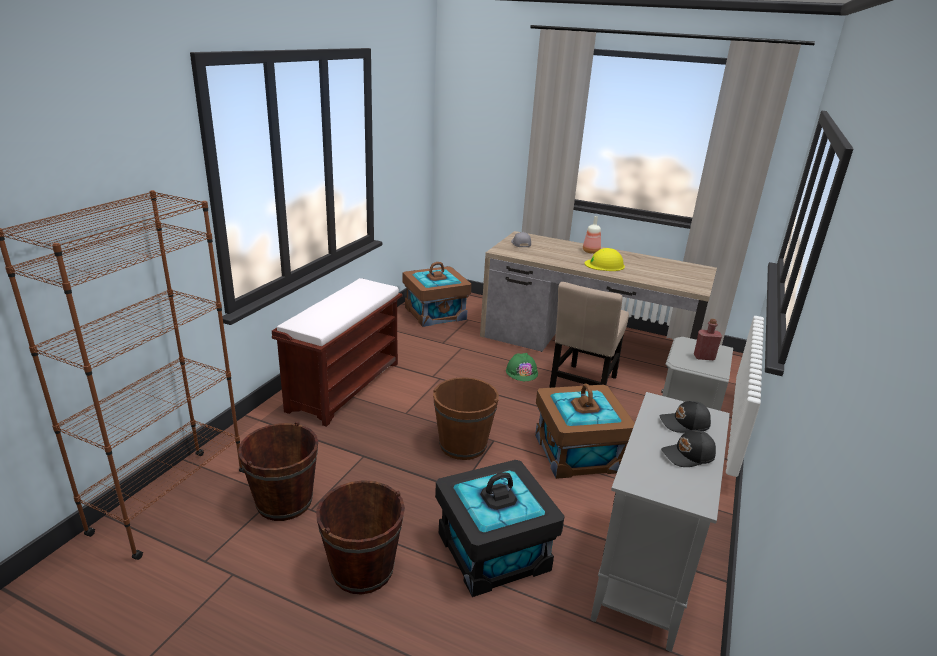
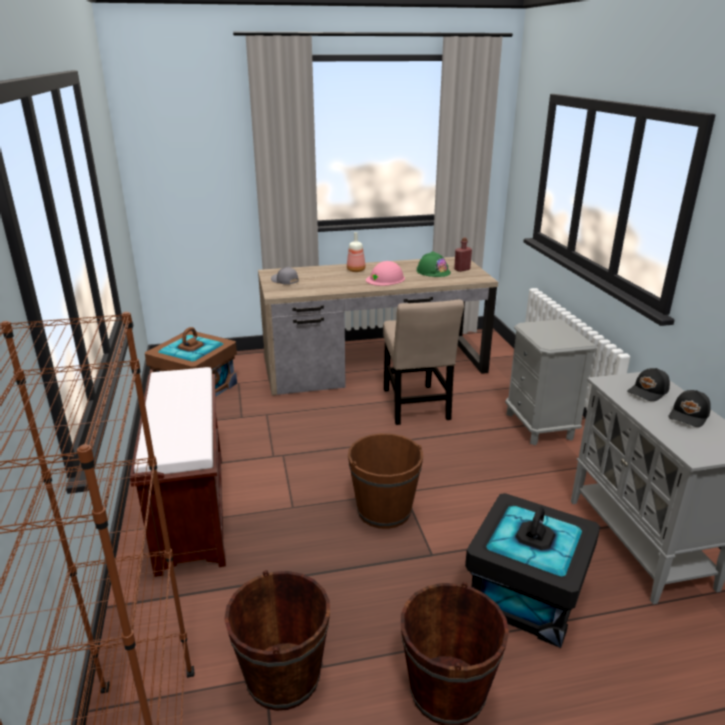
camera: 35 degrees left, 0 degrees up
green hard hat [506,353,538,381] -> green hard hat moved to [417,251,451,277]
brown storage box [535,383,635,479] -> none
yellow hard hat [585,248,625,271] -> pink hard hat [366,261,405,286]
red bottle [694,319,722,360] -> red bottle moved to [454,237,472,272]

